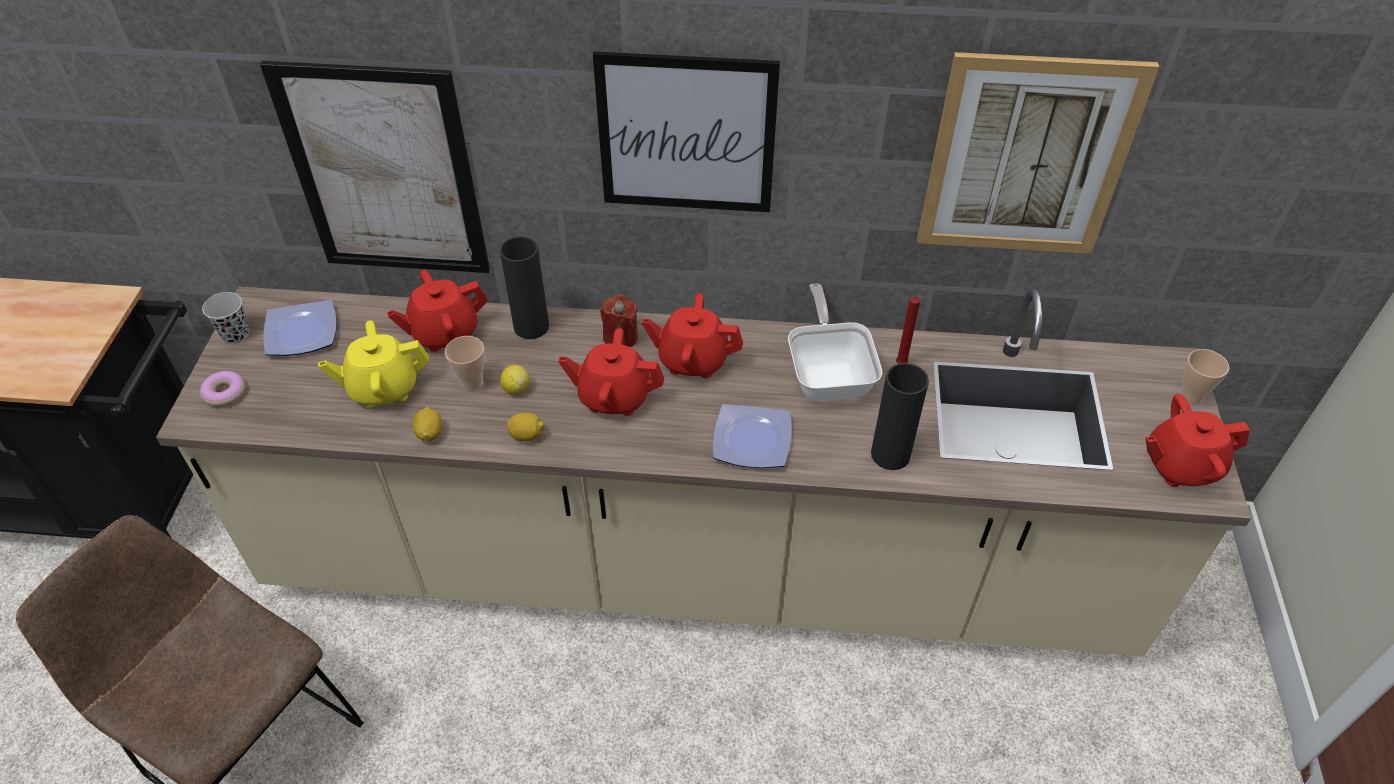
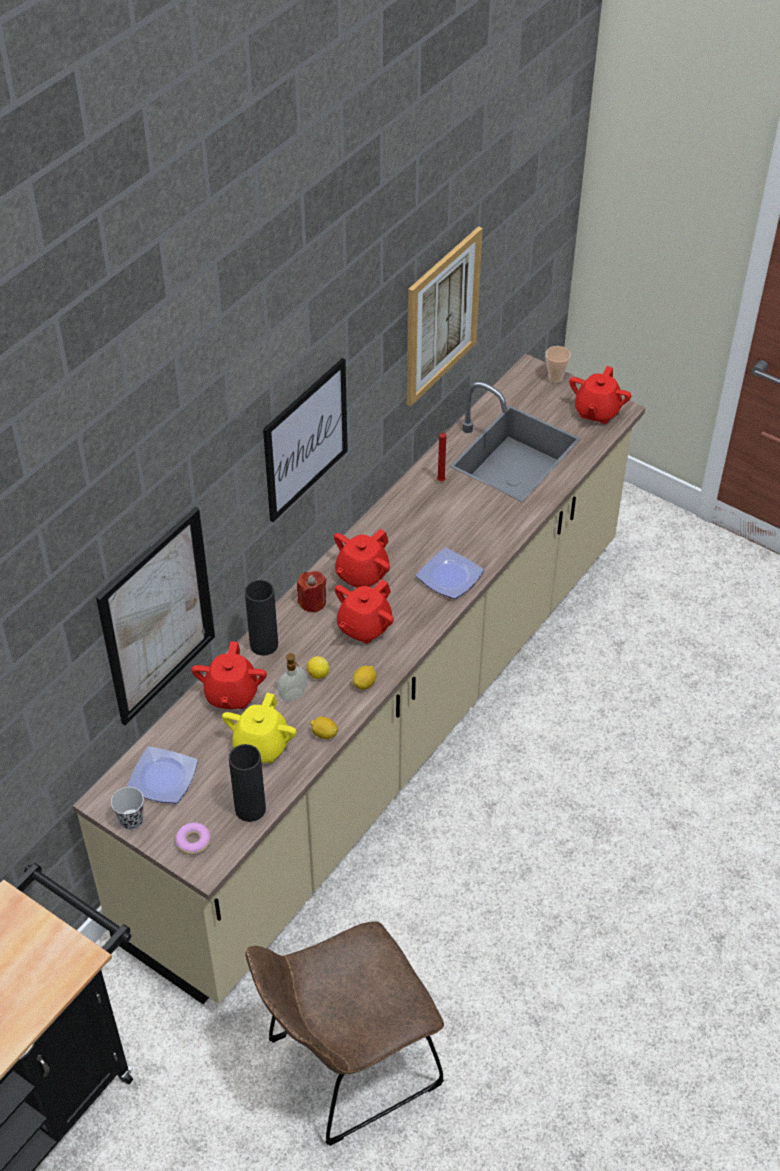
camera: 60 degrees left, 0 degrees up
cup [445,336,485,391] -> soap dispenser [278,653,308,702]
frying pan [788,283,882,401] -> none
black vase [871,363,929,470] -> black vase moved to [229,744,266,822]

